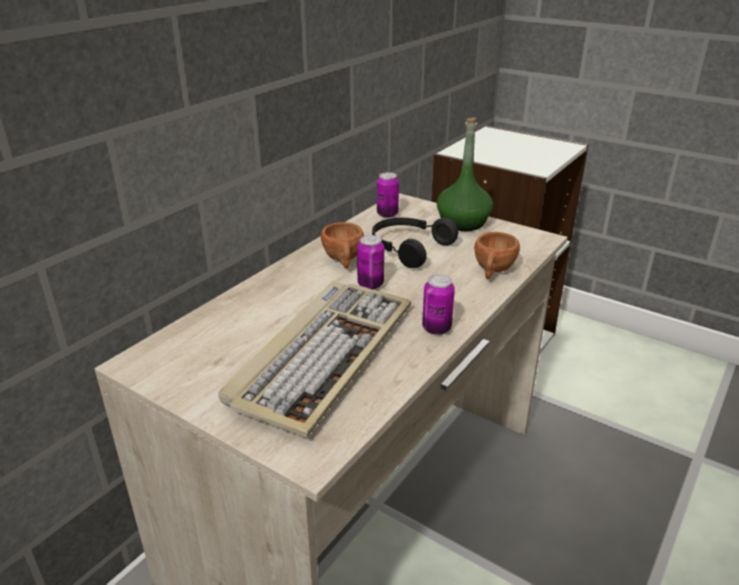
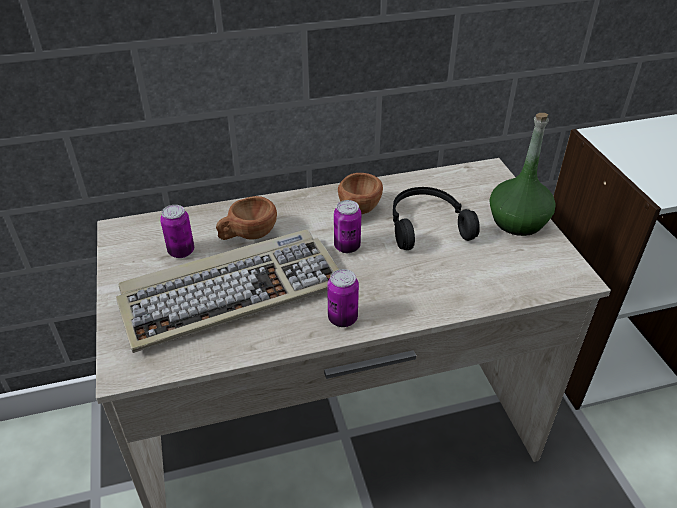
camera: 40 degrees right, 10 degrees up
can [377,172,399,218] -> can moved to [160,205,194,258]
brown cup [474,232,520,279] -> brown cup moved to [216,196,277,240]

